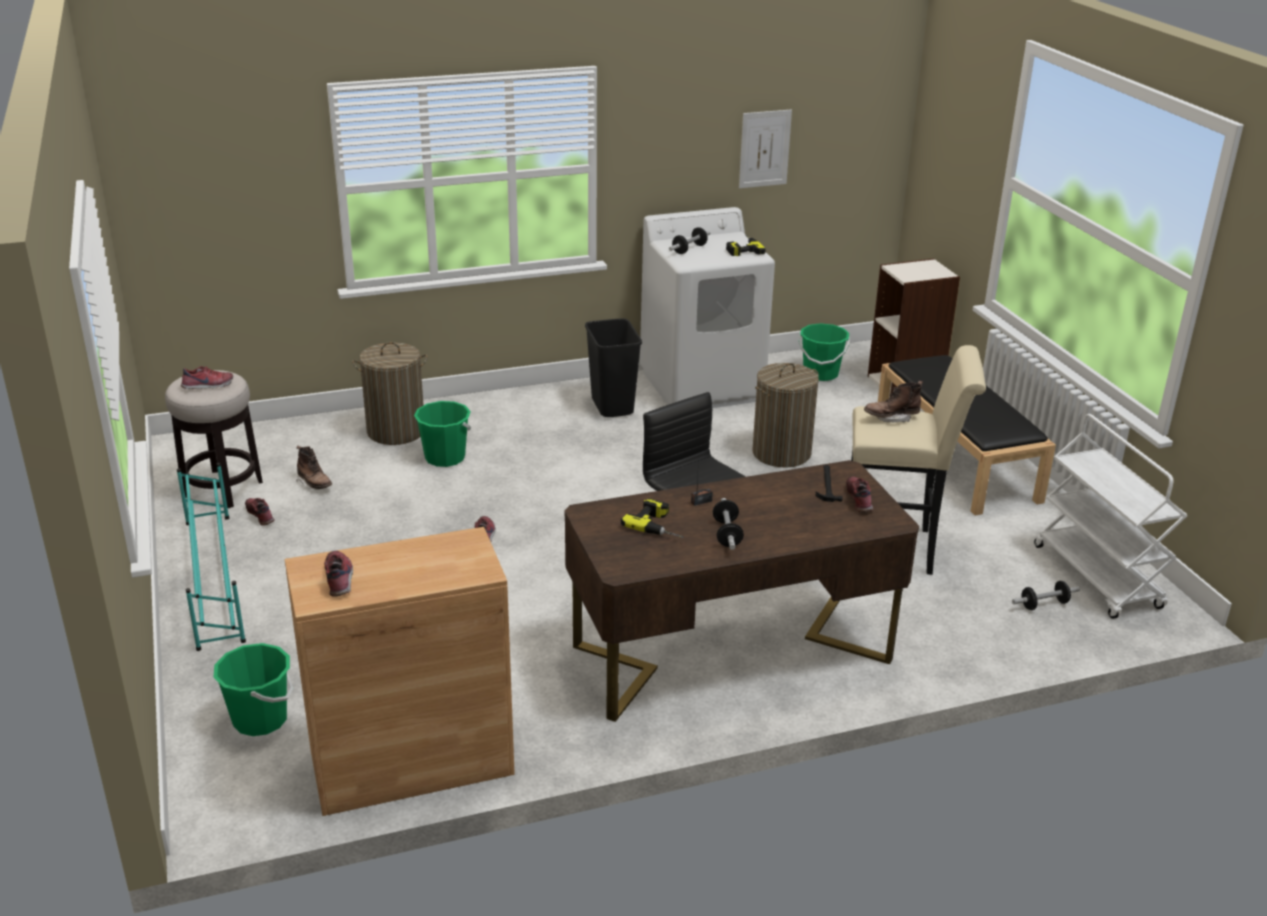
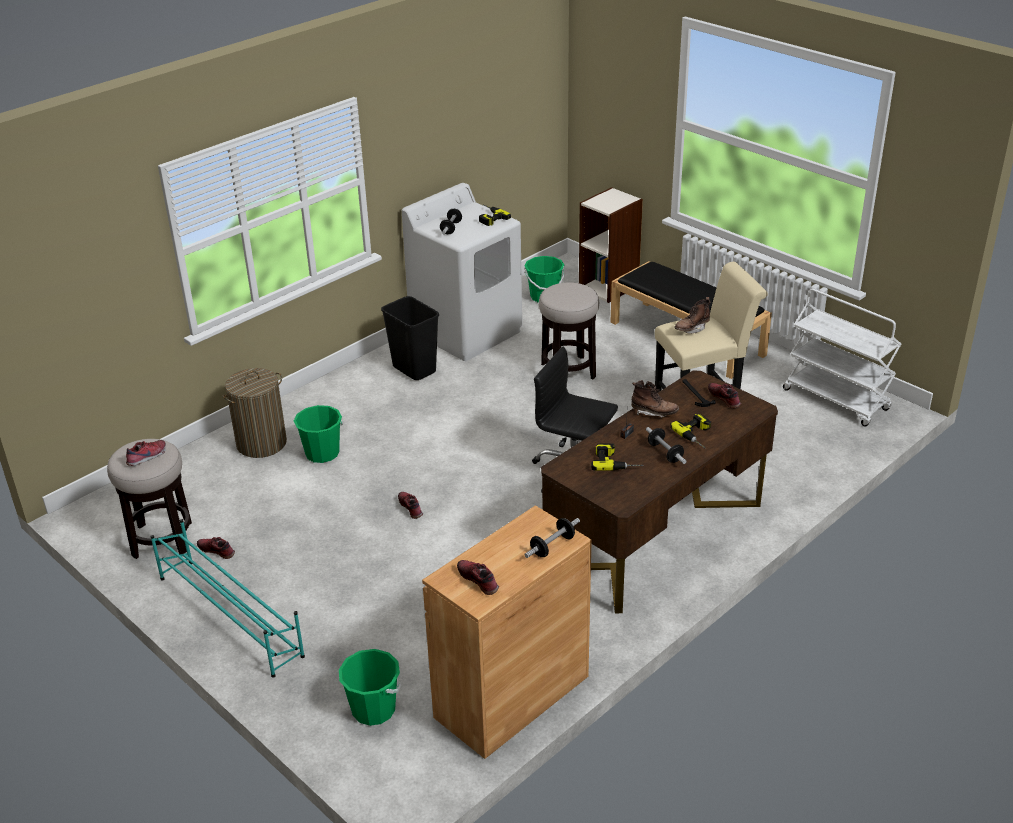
camera: 25 degrees left, 5 degrees up
brown boot [296,446,332,490] -> brown boot moved to [631,380,679,418]
picture [739,110,792,188] -> none
laundry basket [753,363,819,467] -> stool [539,282,599,379]
dumbbell [1012,581,1080,610] -> dumbbell moved to [524,518,580,558]
none -> power drill [670,414,711,448]

